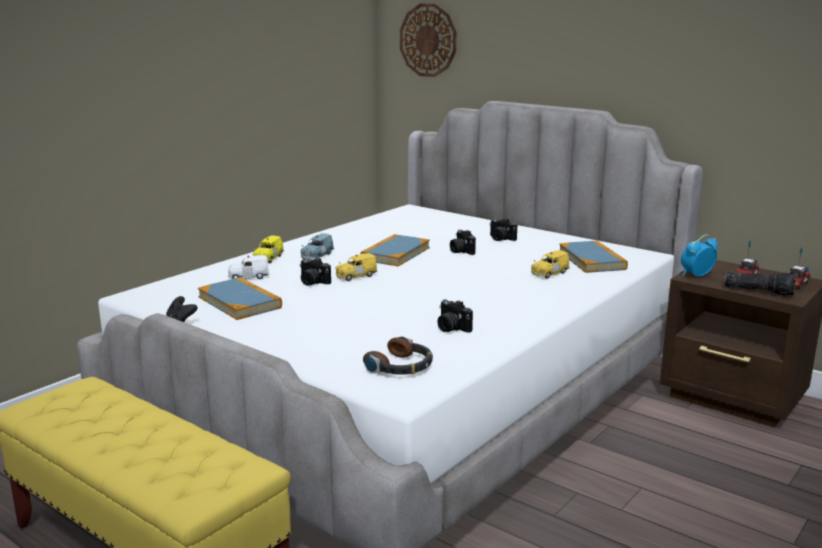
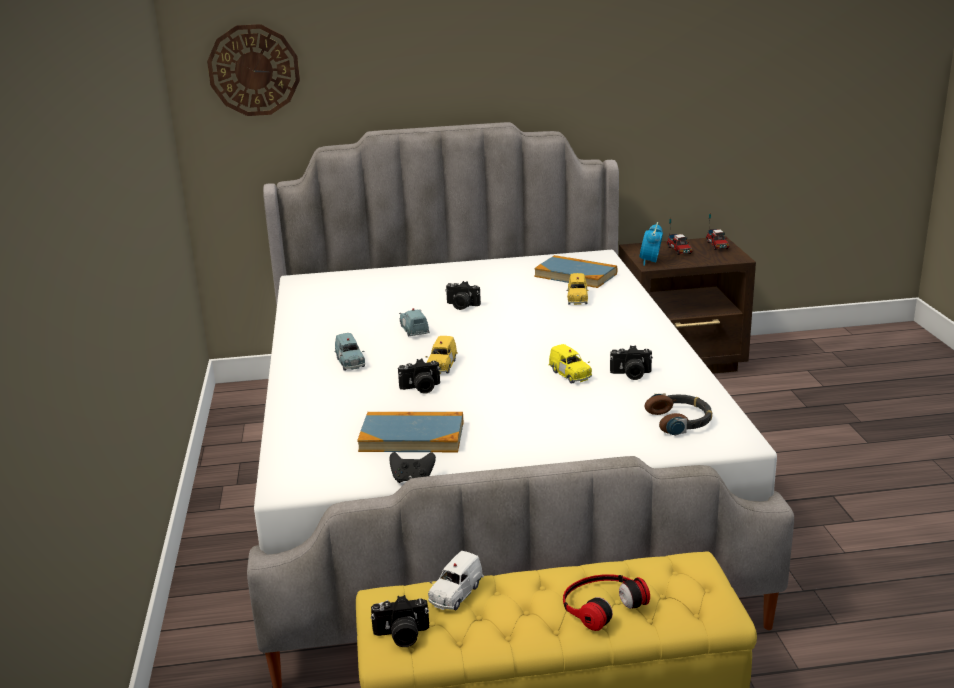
camera: 45 degrees left, 5 degrees up
white toy car [228,255,269,279] -> white toy car moved to [428,551,484,610]
yellow toy car [253,236,284,263] -> yellow toy car moved to [548,344,592,384]
book [361,234,430,266] -> blue toy car [399,308,430,336]
camera [490,218,517,241] -> camera moved to [371,595,429,647]
flashlight [725,272,796,296] -> none
none -> headphones [563,574,650,631]

